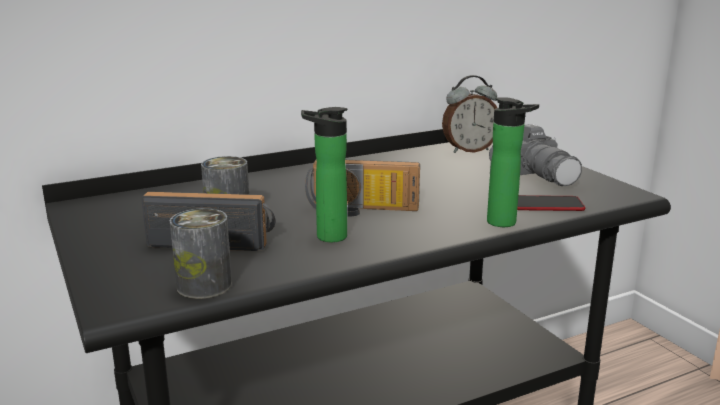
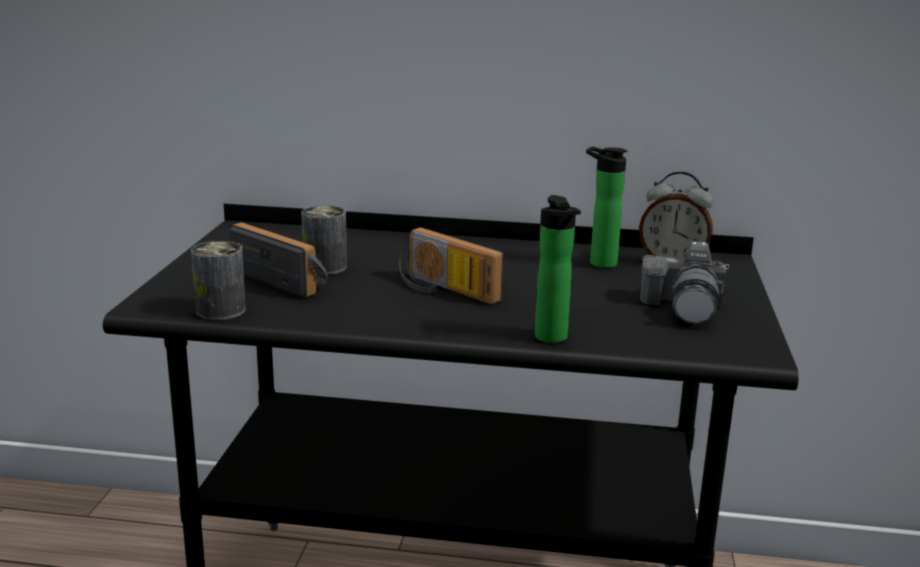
camera: 35 degrees right, 0 degrees up
bottle [301,107,347,242] -> bottle moved to [586,146,627,268]
phone [517,195,585,211] -> none

